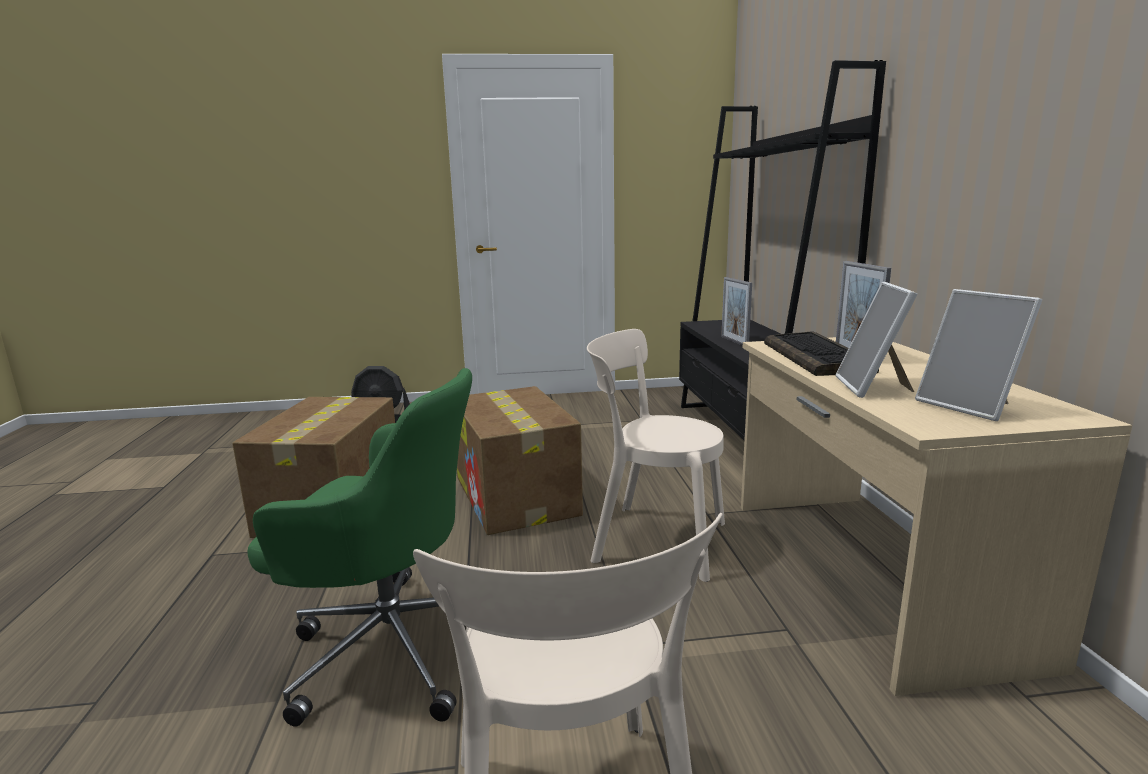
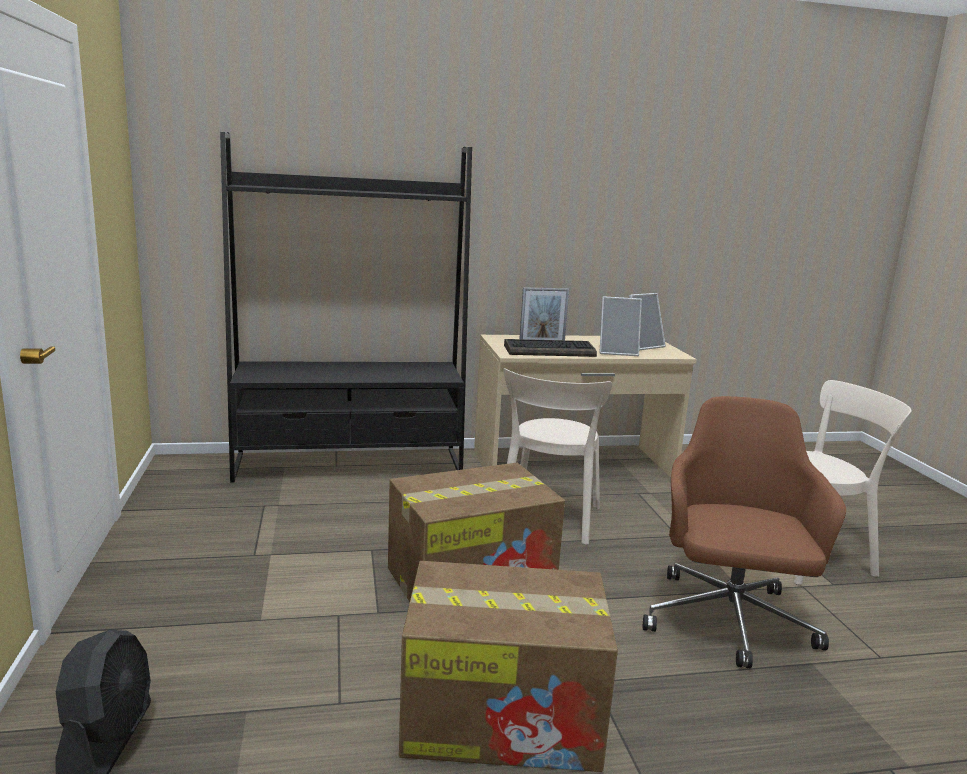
camera: 95 degrees left, 0 degrees up
green office chair [248,368,472,727] -> brown office chair [643,396,846,669]
picture frame [721,277,752,346] -> none

